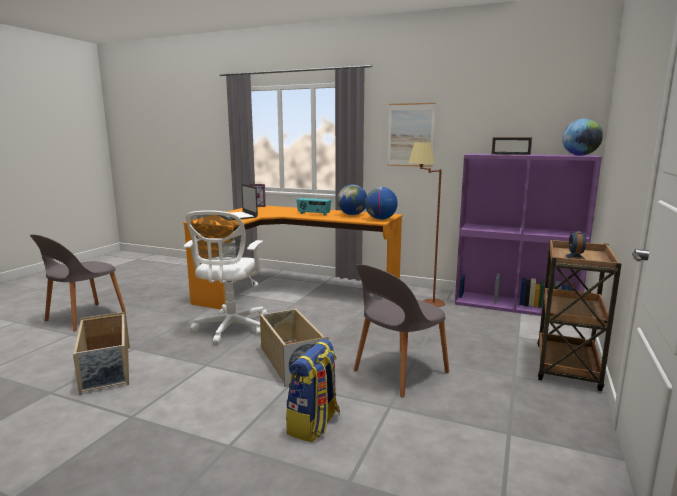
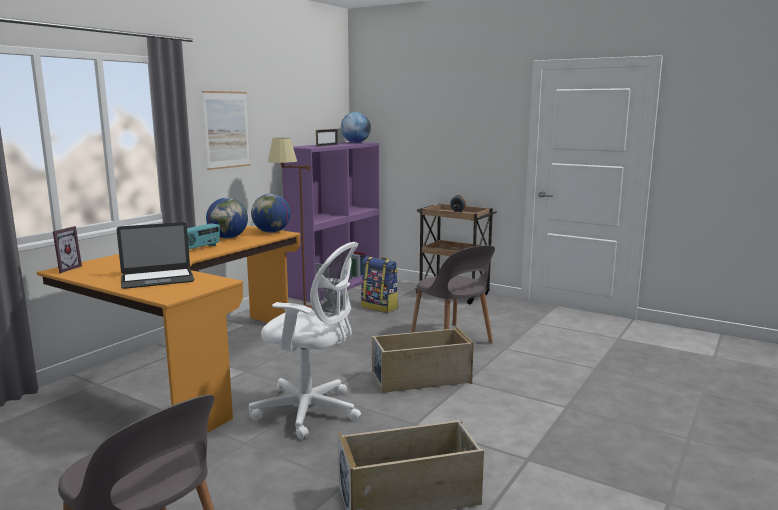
camera: 80 degrees left, 0 degrees up
backpack [286,339,340,442] -> backpack moved to [361,257,398,313]

